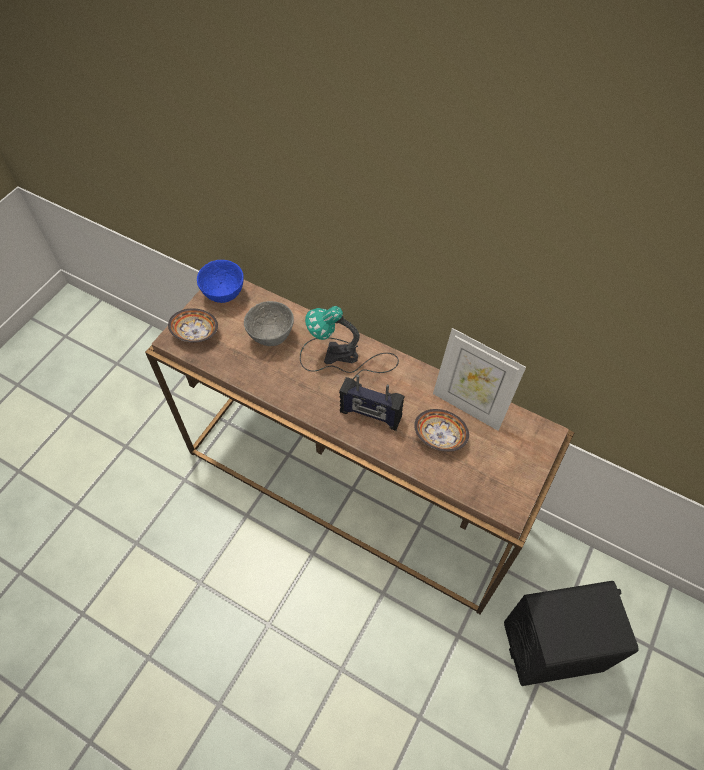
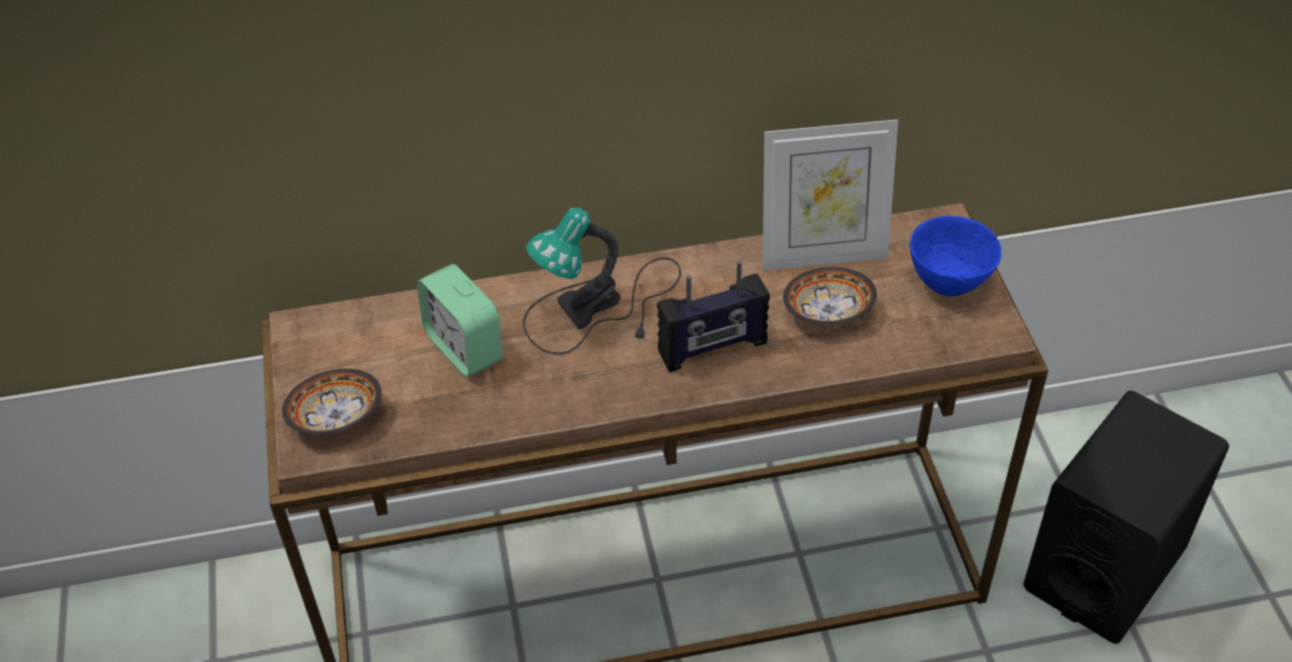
camera: 40 degrees left, 10 degrees down
blue bowl [197,260,244,303] -> blue bowl moved to [910,216,1002,296]
grey bowl [244,301,294,346] -> alarm clock [417,264,503,377]

